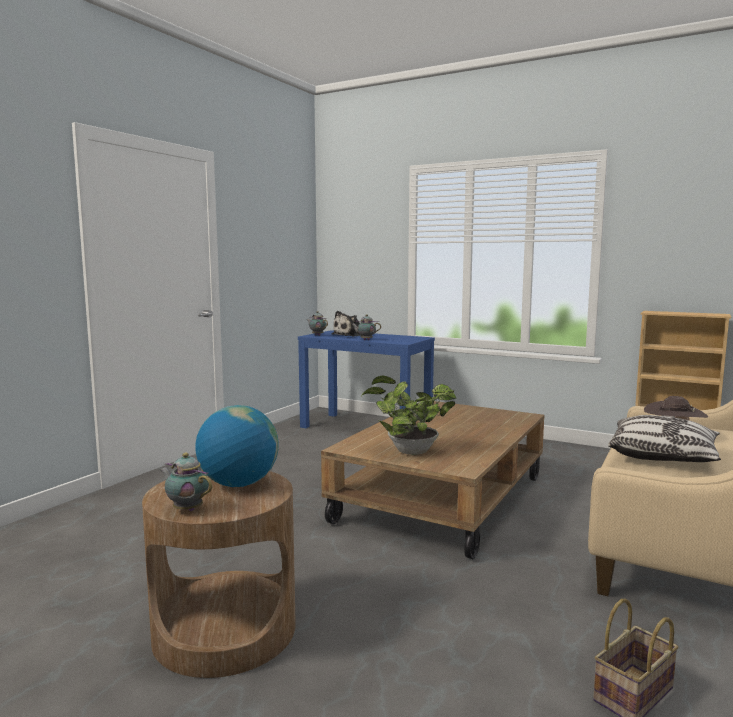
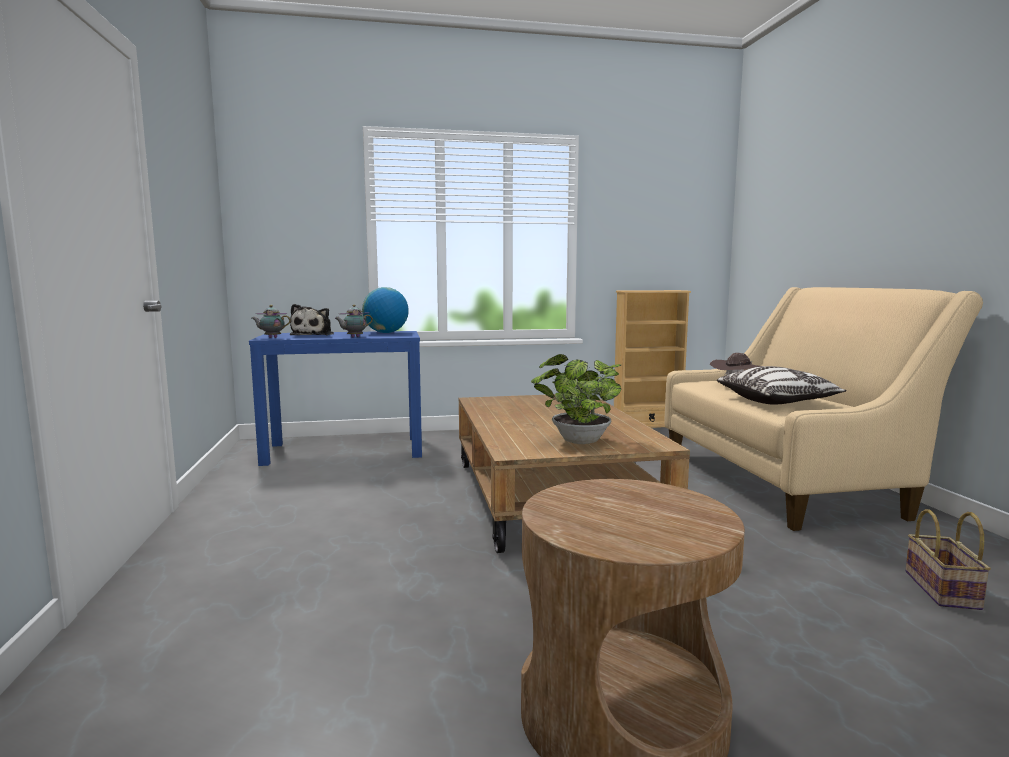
camera: 40 degrees left, 0 degrees up
teapot [160,453,212,511] -> none
globe [195,405,279,487] -> globe moved to [362,287,409,333]

